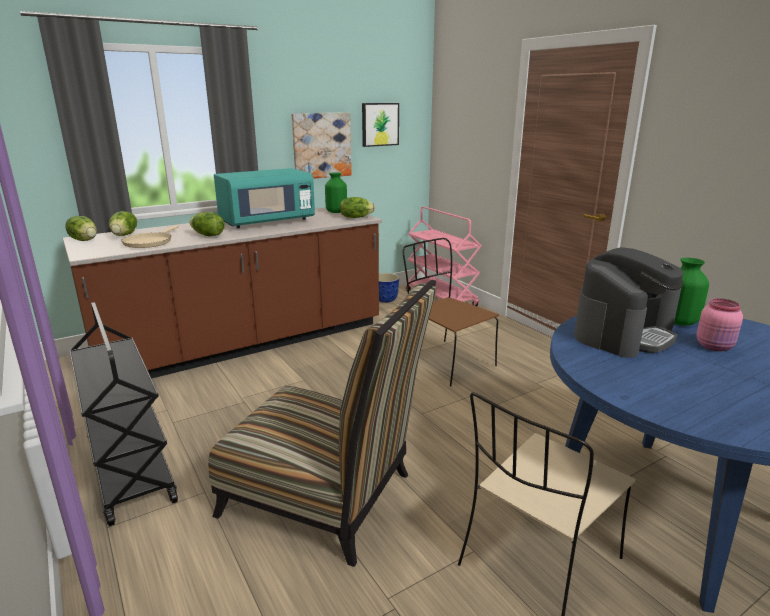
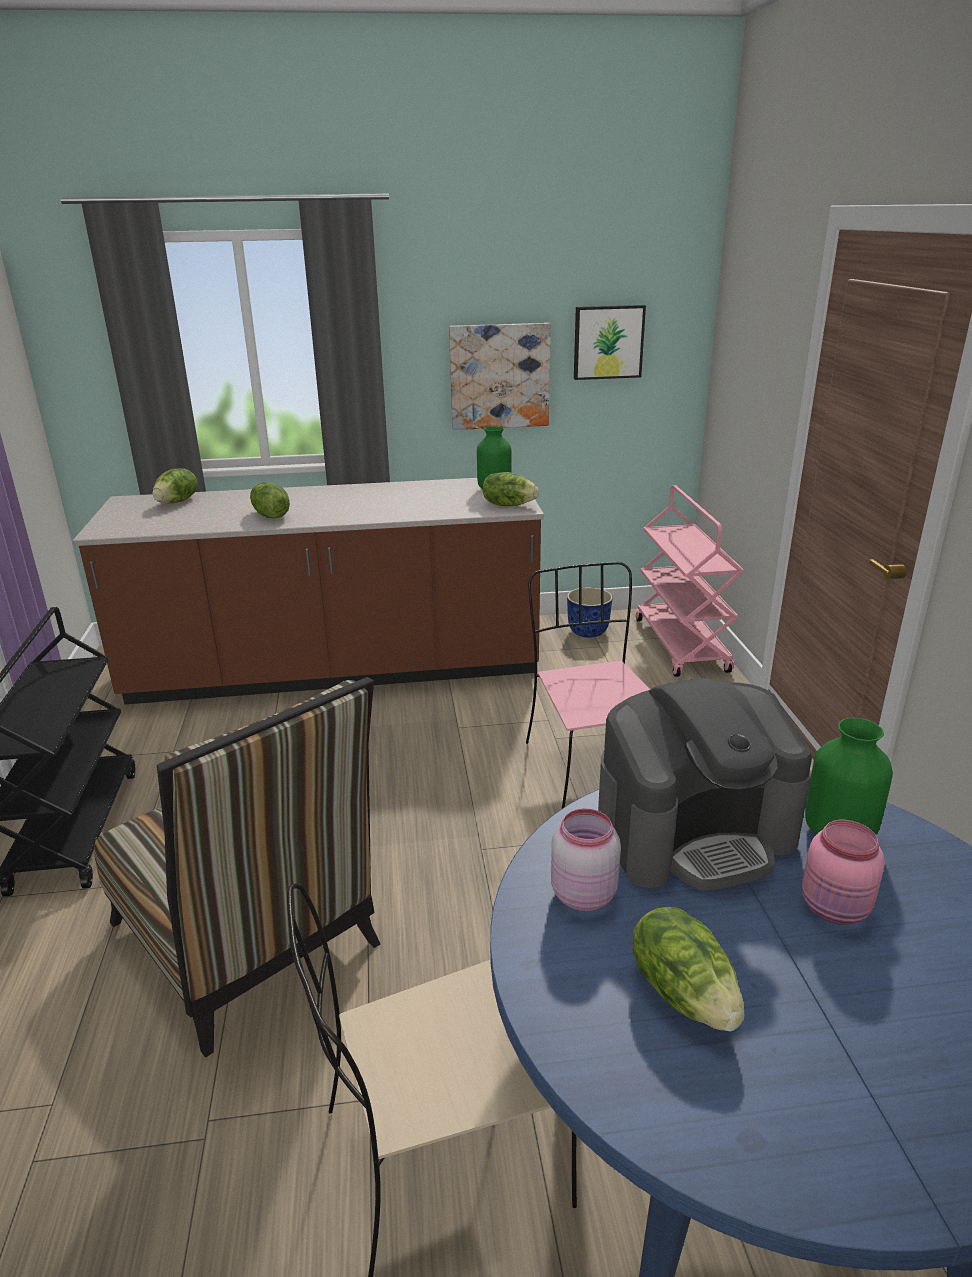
camera: 25 degrees right, 5 degrees up
lettuce [65,216,97,241] -> lettuce moved to [633,907,744,1031]
beige frying pan [121,226,179,248] -> none
turquoise microwave [214,168,315,228] -> none
brown chair [403,238,499,387] -> pink chair [526,562,650,809]
none -> pink jar [551,809,621,911]

